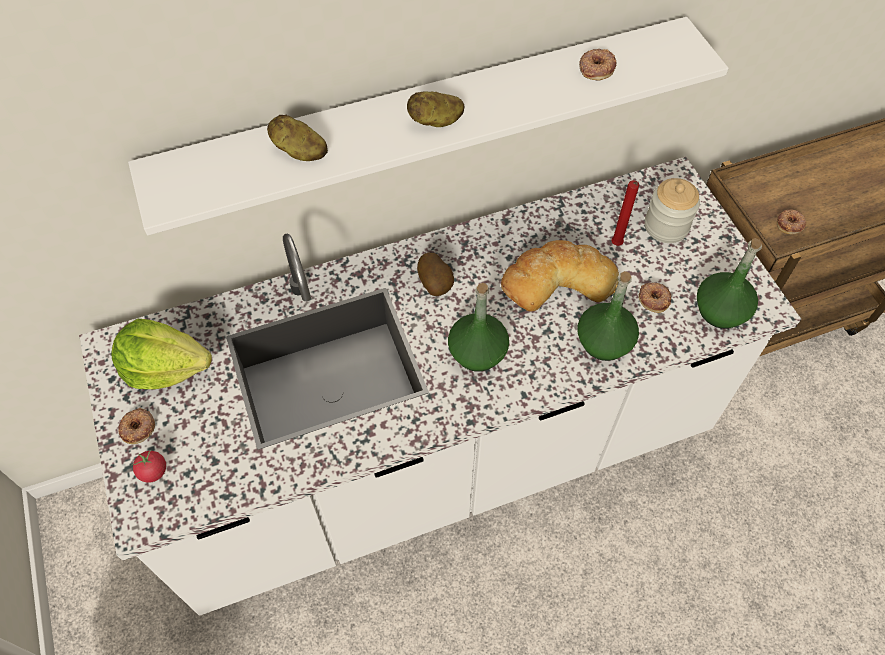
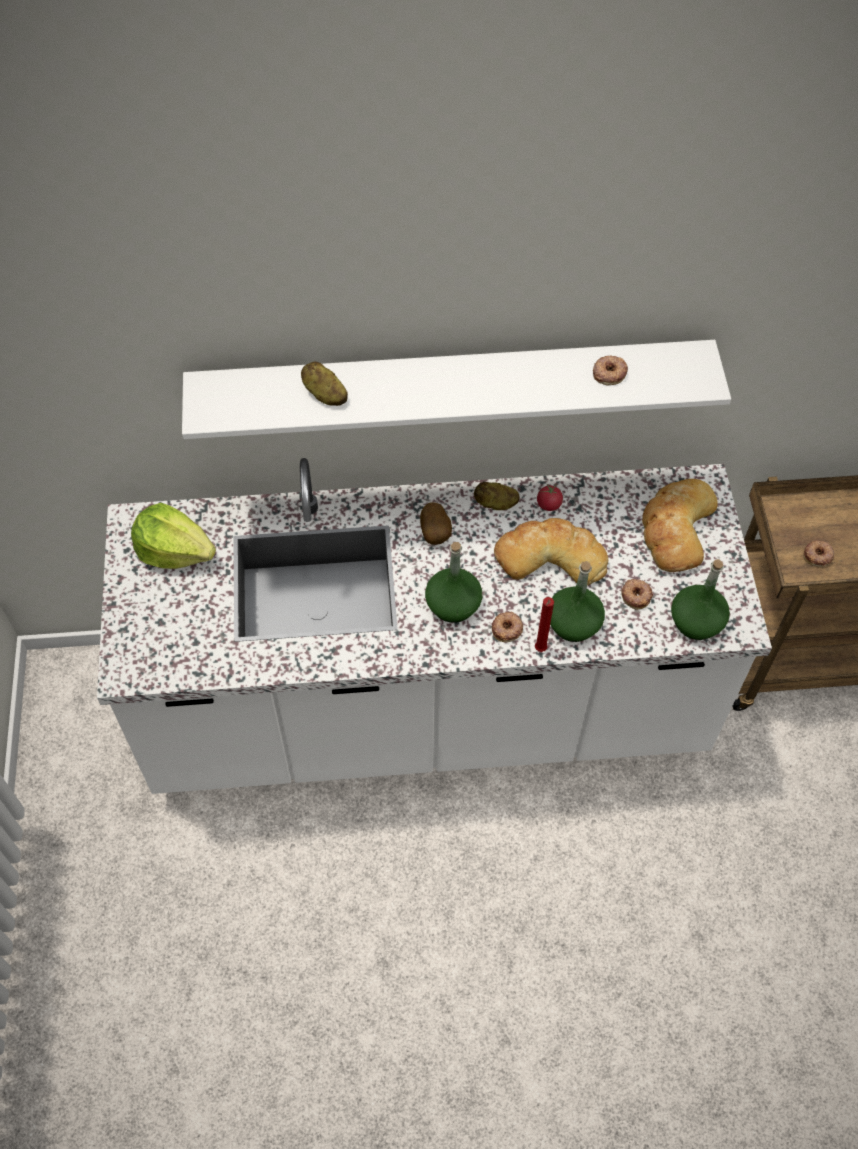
camera: 15 degrees right, 0 degrees up
donut [118,408,155,444] -> donut moved to [492,612,523,642]
tomato [132,450,166,483] -> tomato moved to [537,484,563,511]
potato [407,92,464,127] -> potato moved to [474,482,520,510]
red candle [611,180,639,246] -> red candle moved to [535,597,554,652]
jar [645,178,700,243] -> bread [642,479,718,572]

